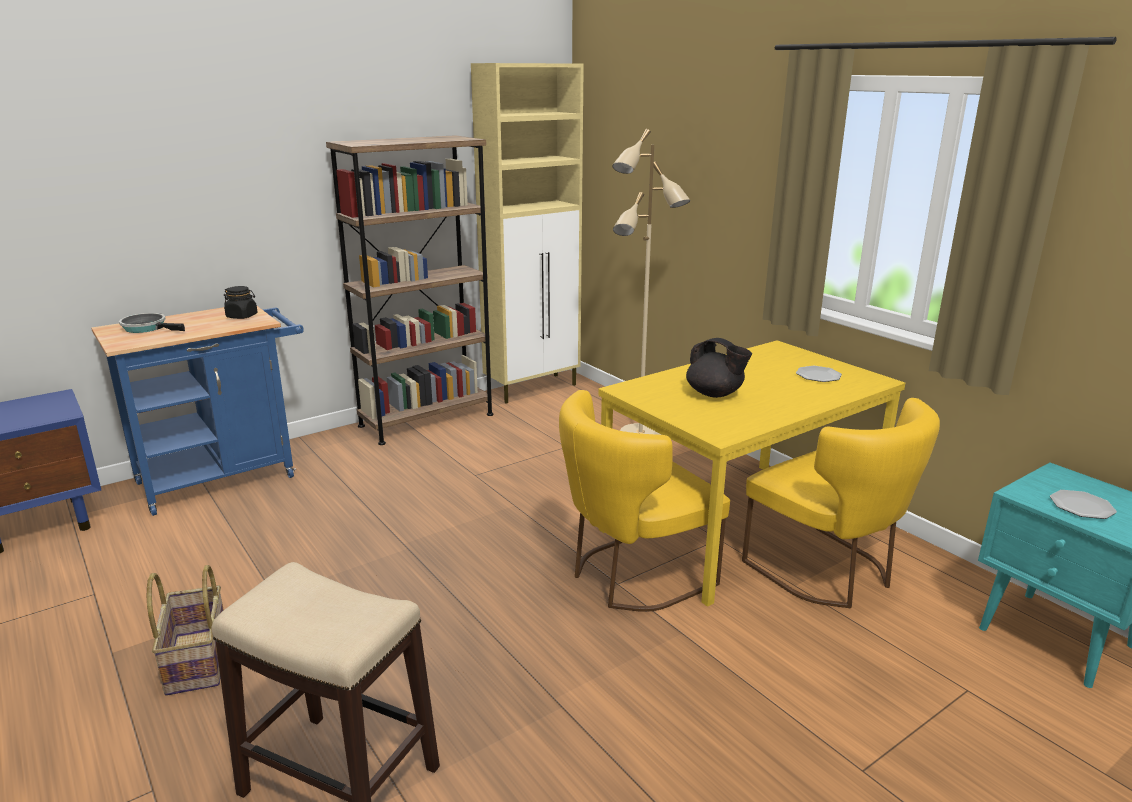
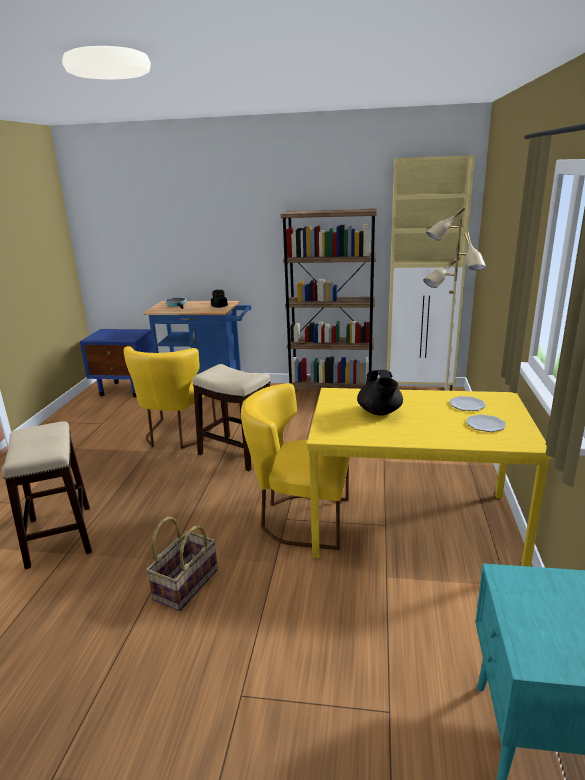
camera: 45 degrees right, 0 degrees up
basket [147,565,224,696] -> basket moved to [146,517,218,611]
yellow chair [742,398,940,608] -> yellow chair moved to [124,346,216,449]
plate [1050,490,1117,519] -> plate moved to [449,396,486,411]
none -> stool [192,364,270,471]

